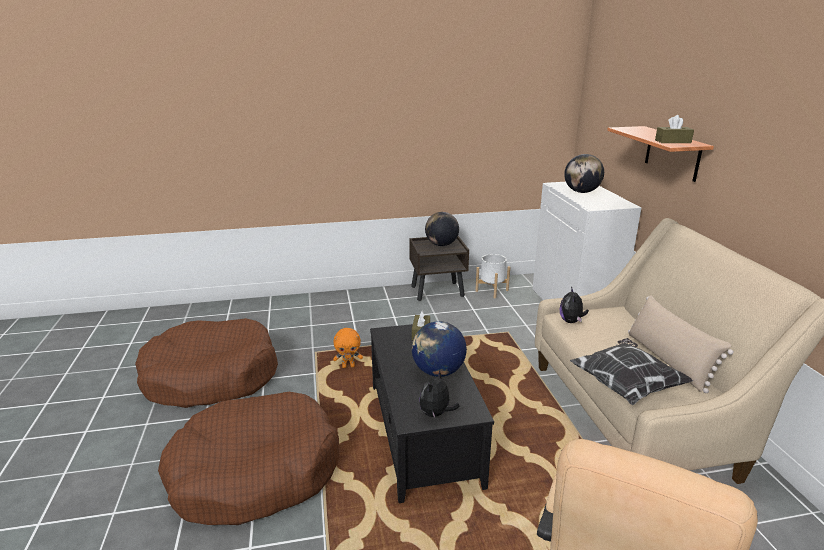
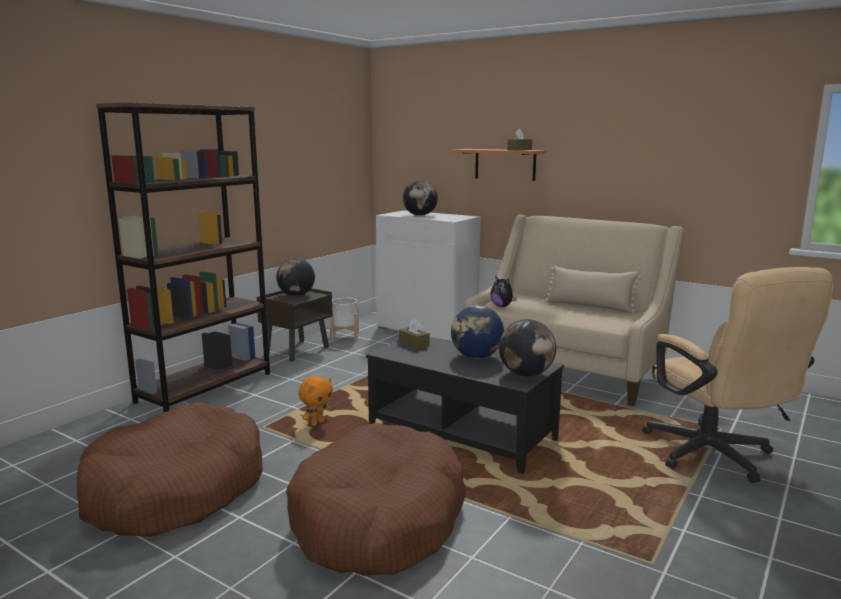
camera: 45 degrees left, 10 degrees down
plush toy [419,370,460,419] -> globe [499,319,556,376]
pillow [570,338,693,405] -> none
none -> brown bookcase [96,102,270,412]

